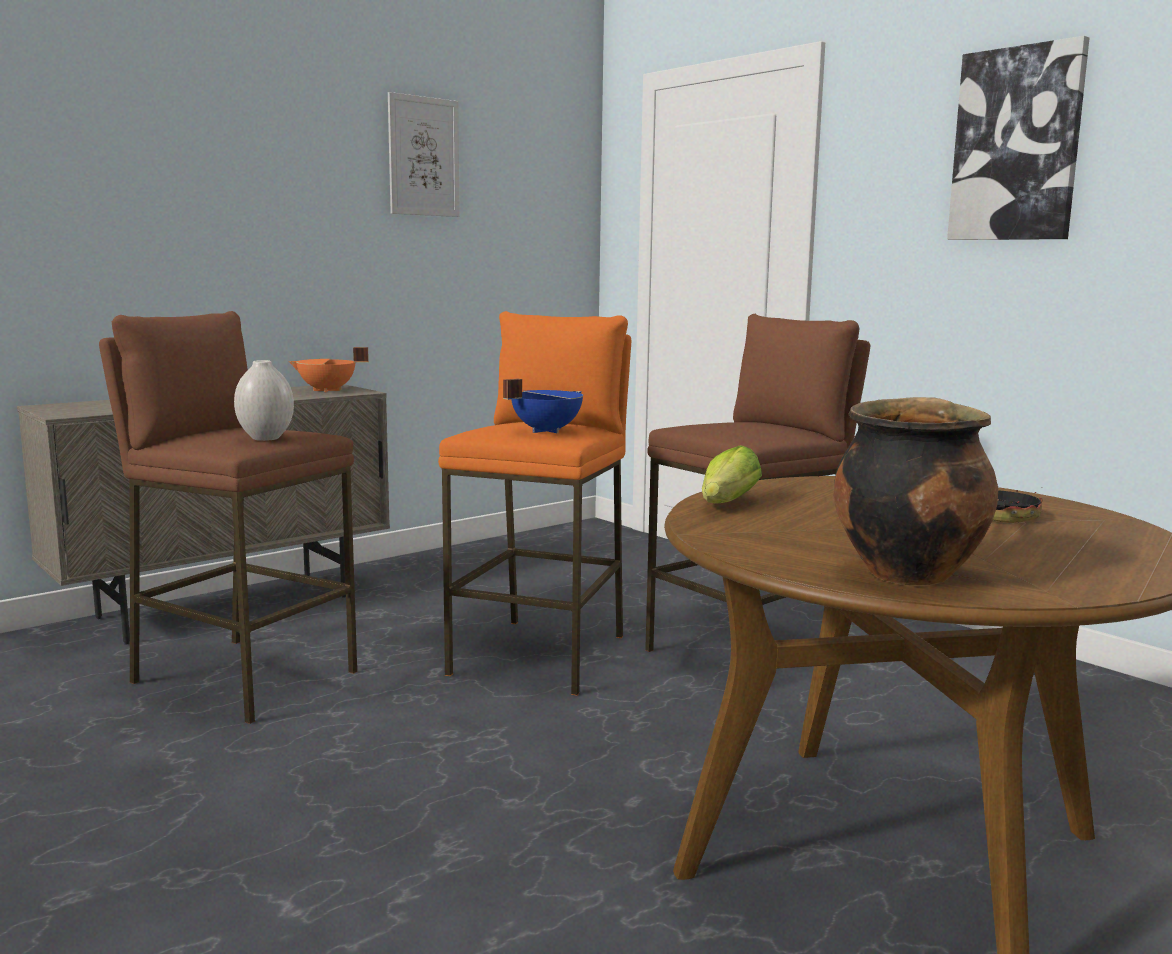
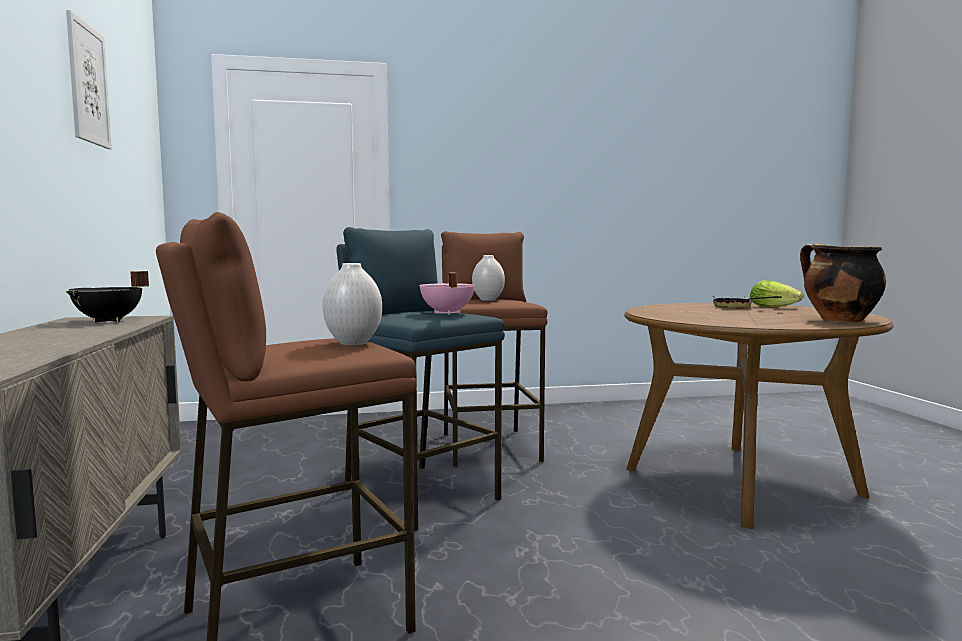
camera: 60 degrees left, 5 degrees down
orange cooking pot [288,347,369,392] -> black cooking pot [66,271,149,323]
orange stool [438,311,631,696] -> blue stool [336,227,505,531]
blue cooking pot [503,379,583,433] -> pink cooking pot [419,273,475,314]
lettuce [702,445,762,504] -> lettuce moved to [750,280,803,307]
picture [947,36,1090,240] -> none
none -> white vase [472,255,505,301]

